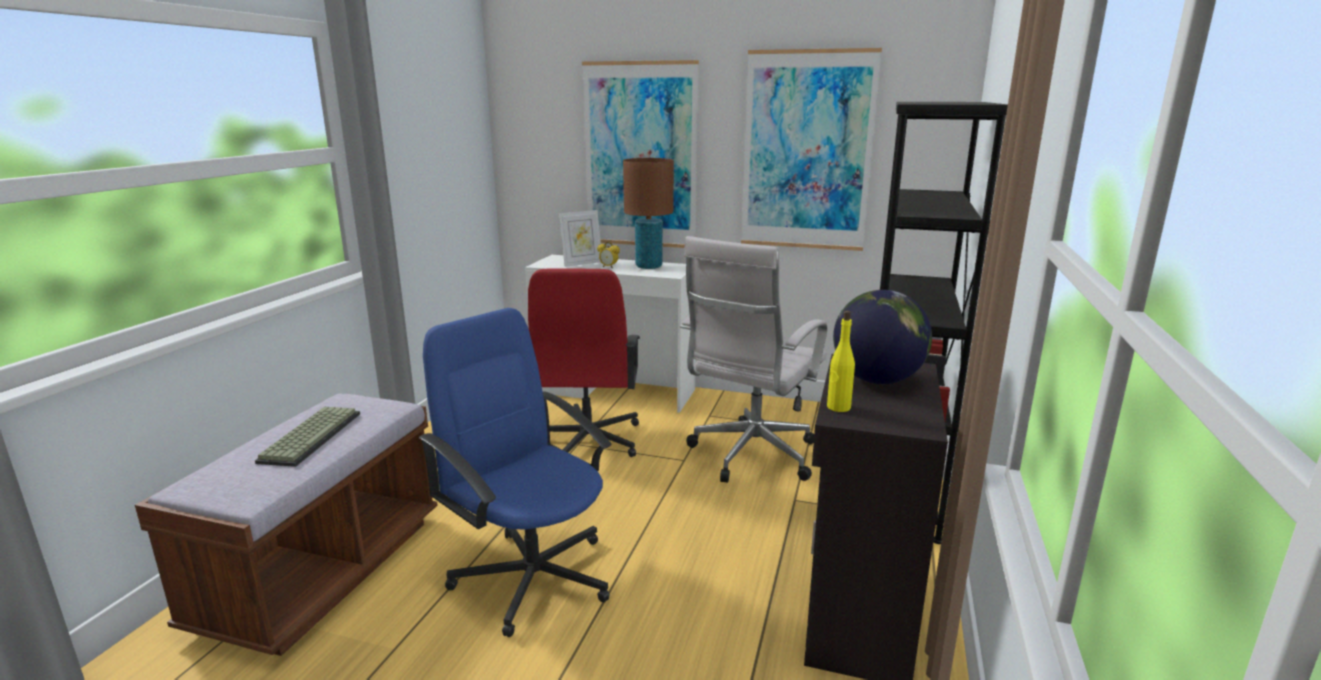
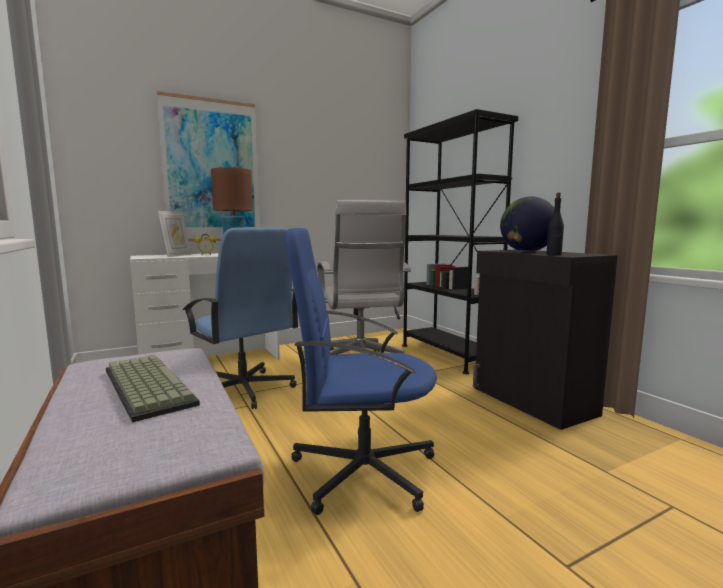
camera: 45 degrees left, 10 degrees down
red office chair [528,269,640,457] -> blue office chair [183,227,298,409]
picture [741,48,882,251] -> none
yellow bottle [827,311,855,412] -> black bottle [546,193,564,256]

